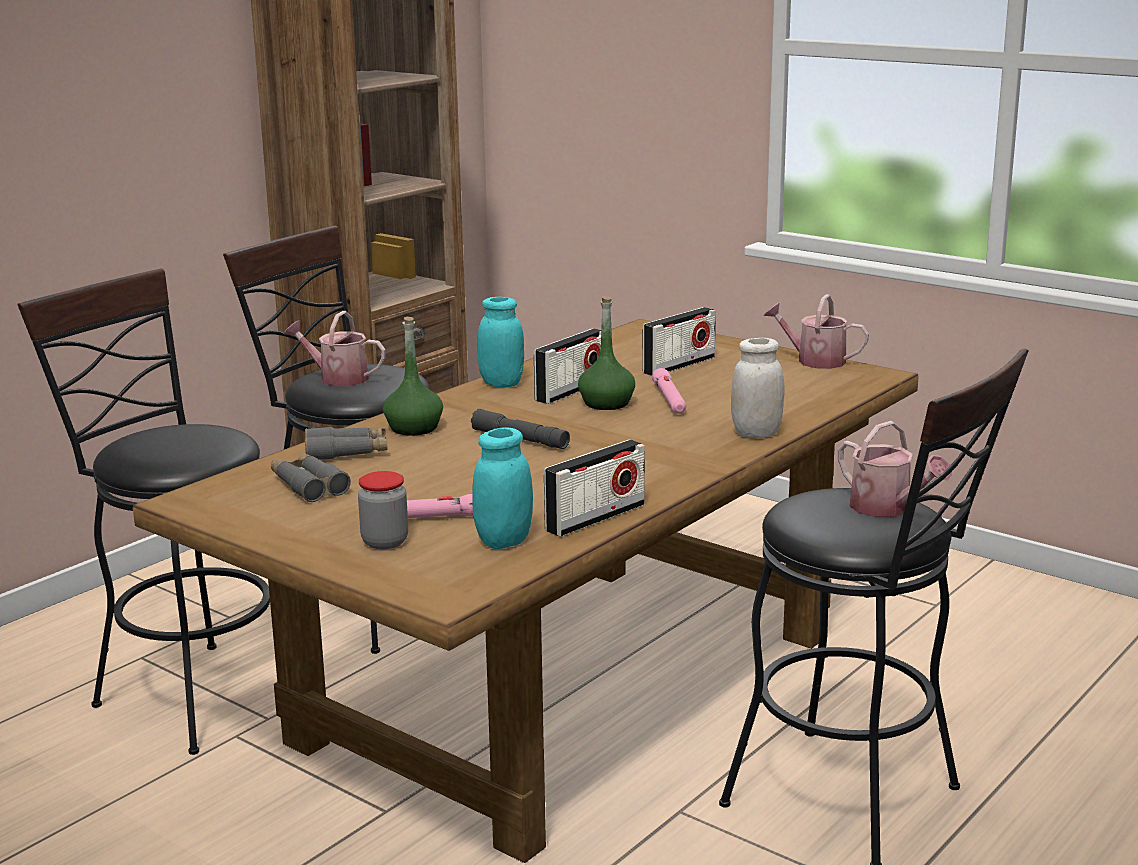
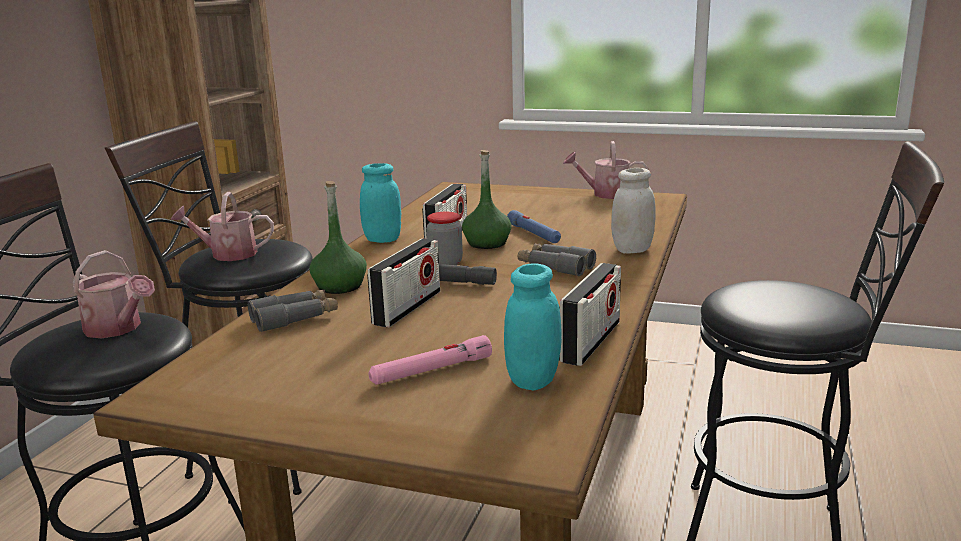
camera: 20 degrees left, 0 degrees up
grey binoculars [271,453,351,502] -> grey binoculars moved to [518,243,596,276]
jar [358,471,408,549] -> jar moved to [427,212,463,265]
radio [642,307,716,376] -> radio moved to [367,238,440,327]
pink flashlight [652,368,686,414] -> blue flashlight [507,210,561,243]
watering can [838,421,952,517] -> watering can moved to [73,250,155,338]

